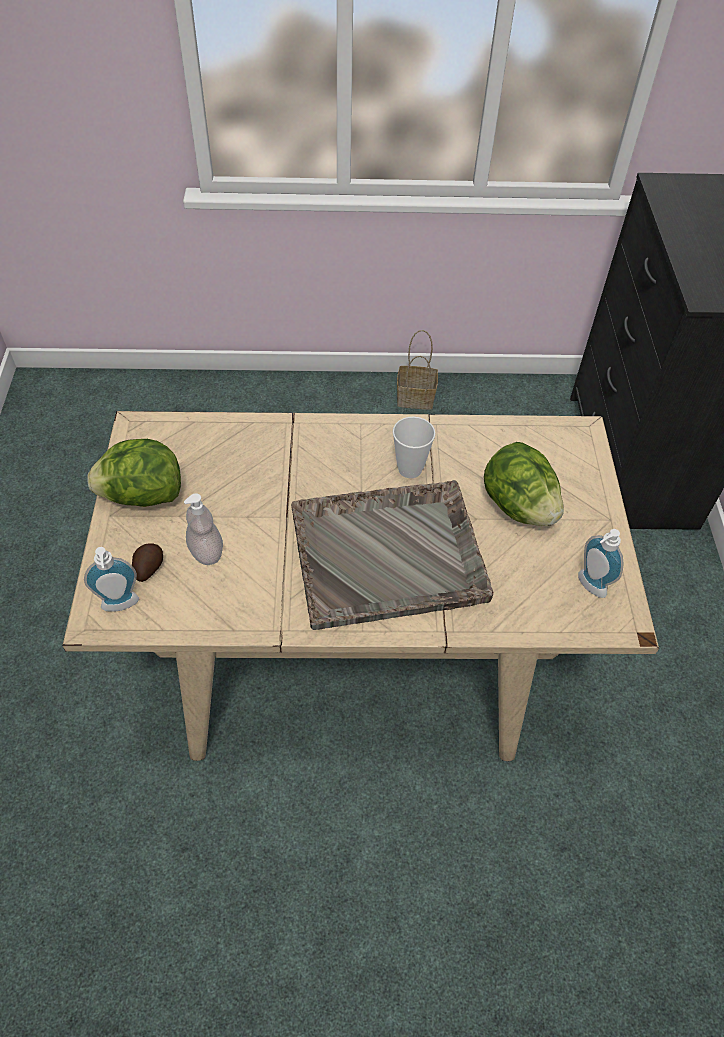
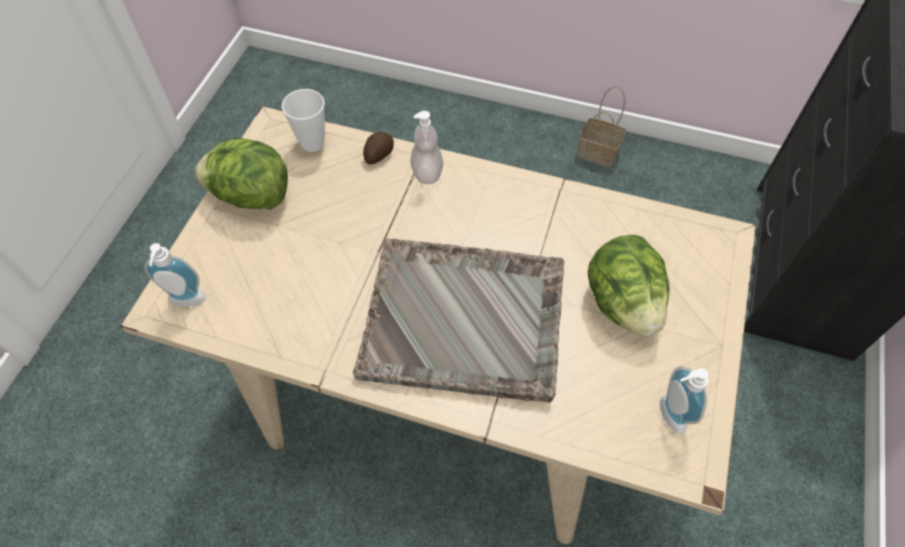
camera: 20 degrees right, 5 degrees up
potato [132,543,163,582] -> potato moved to [363,132,394,164]
soap dispenser [184,493,223,565] -> soap dispenser moved to [411,111,443,184]
cup [393,417,435,478] -> cup moved to [282,89,325,152]

